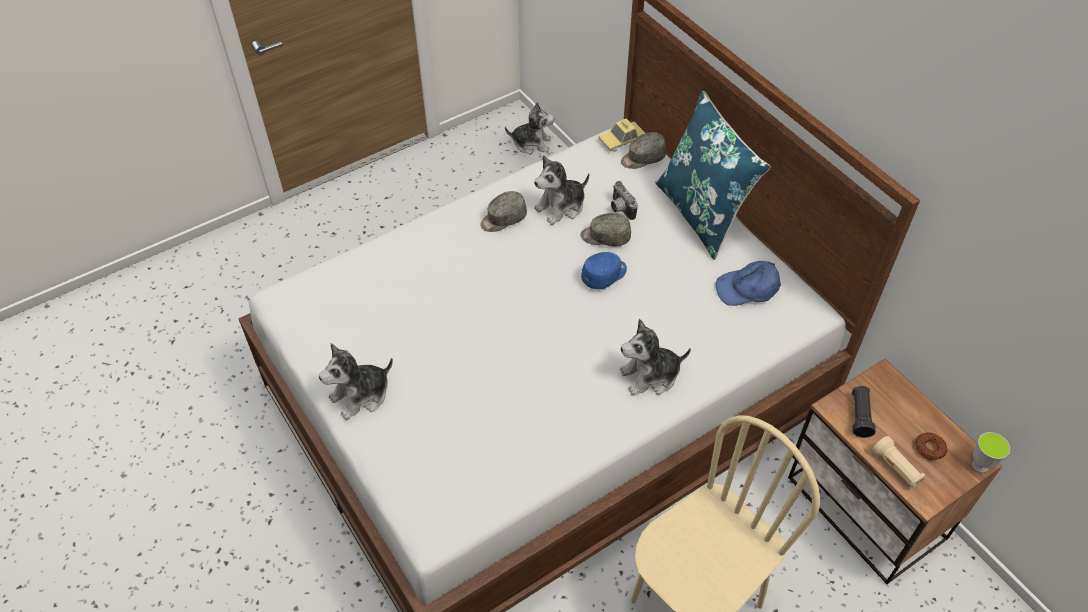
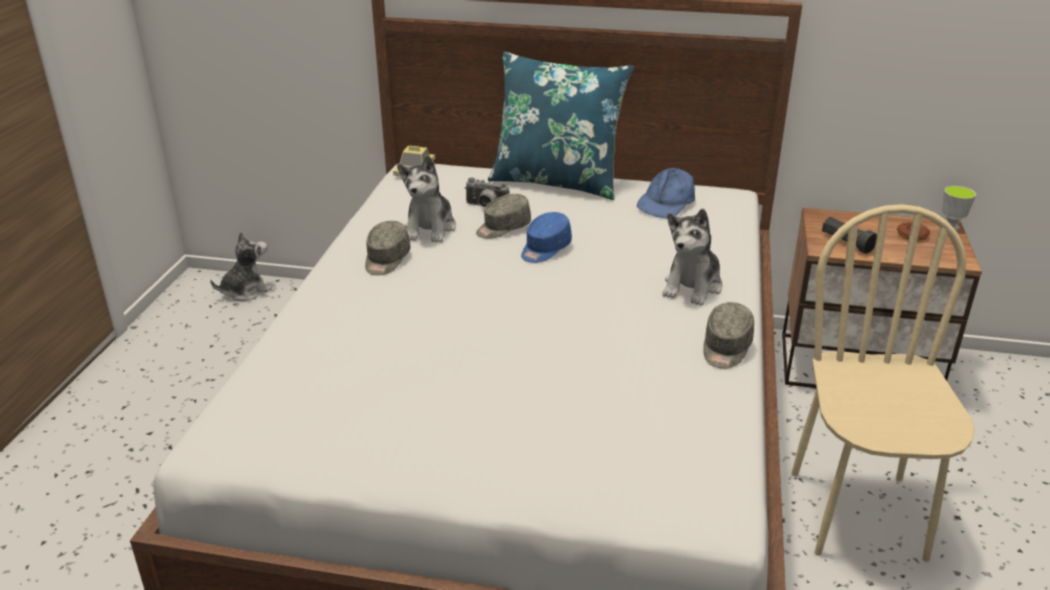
camera: 45 degrees left, 20 degrees down
plush toy [319,343,393,420] -> none
blue cap [581,252,627,290] -> blue cap turned 150 degrees counterclockwise [521,212,572,263]
grey cap [621,132,666,169] -> grey cap moved to [703,302,754,369]
beige flashlight [872,436,925,488] -> none

